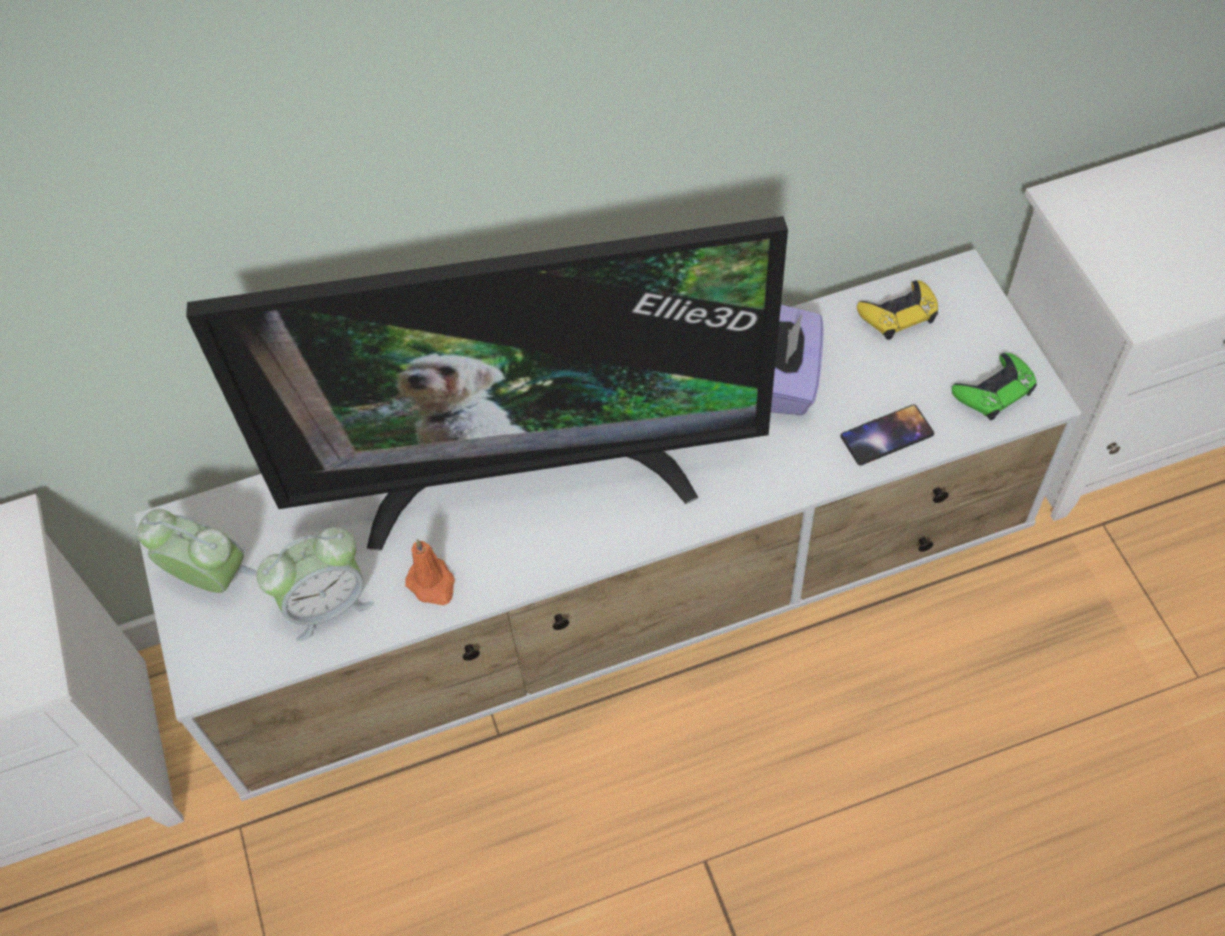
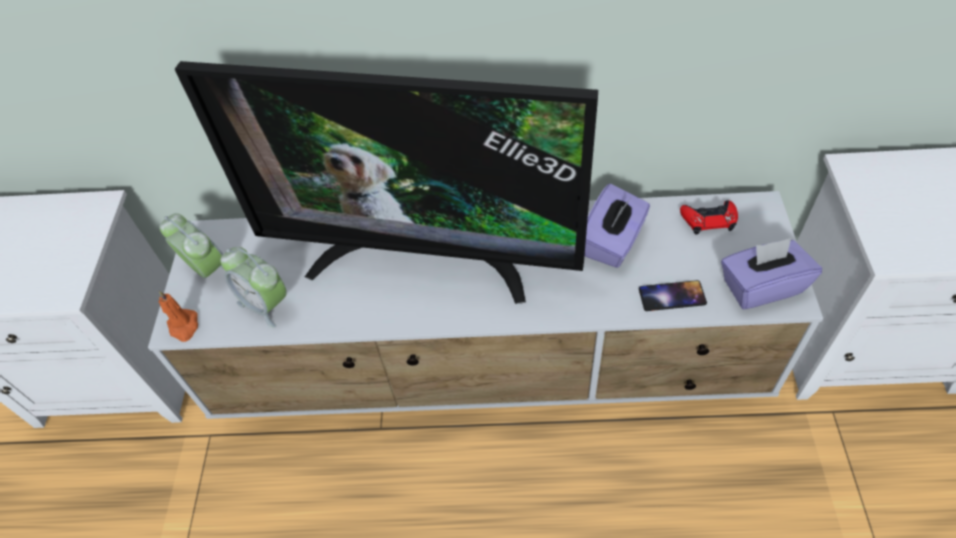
camera: 20 degrees right, 5 degrees down
alarm clock [257,527,374,642] -> alarm clock turned 45 degrees clockwise [220,246,287,328]
orange candle [405,539,455,605] -> orange candle moved to [159,291,198,342]
yellow game controller [857,280,938,340] -> red game controller [680,200,738,234]
green game controller [952,353,1037,420] -> purple tissue box [721,238,822,309]

